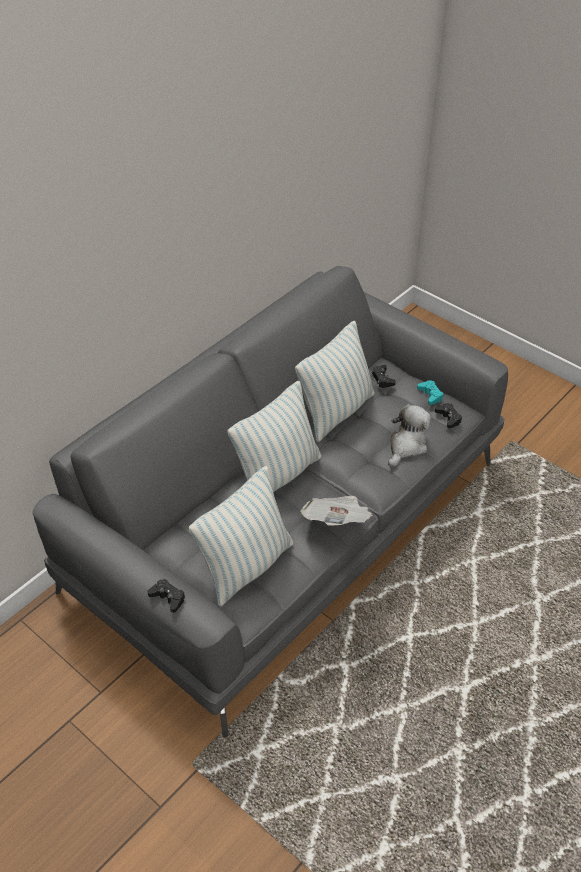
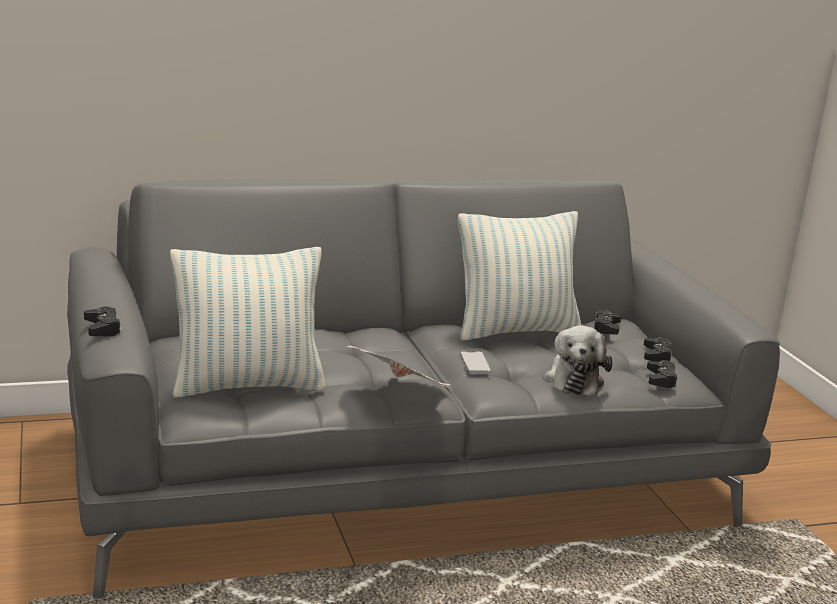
camera: 30 degrees right, 25 degrees down
pillow [227,381,321,492] -> none
plush toy [388,404,431,467] -> plush toy turned 120 degrees clockwise [544,325,613,396]
turquoise game controller [417,380,443,405] -> black game controller [644,338,672,362]
none -> phone [460,351,492,373]

